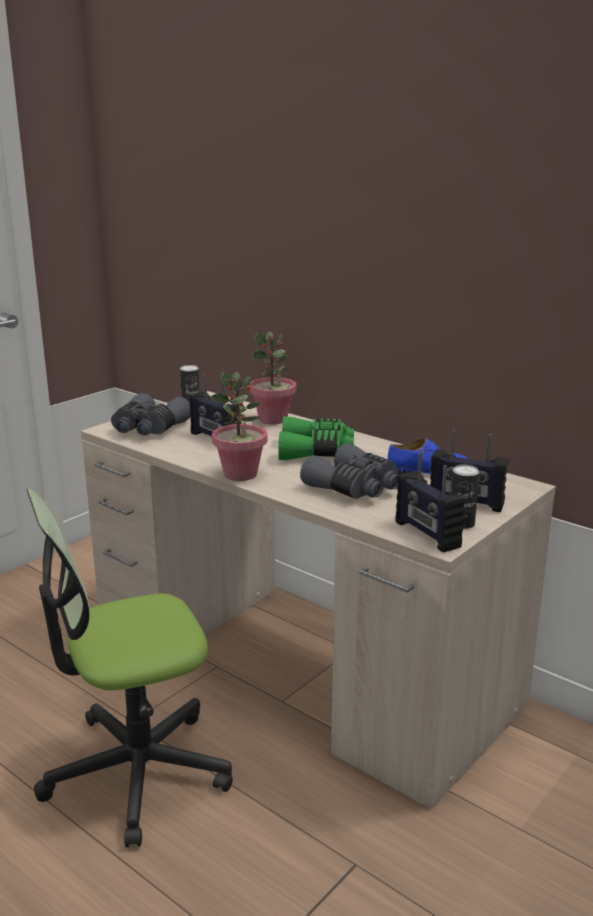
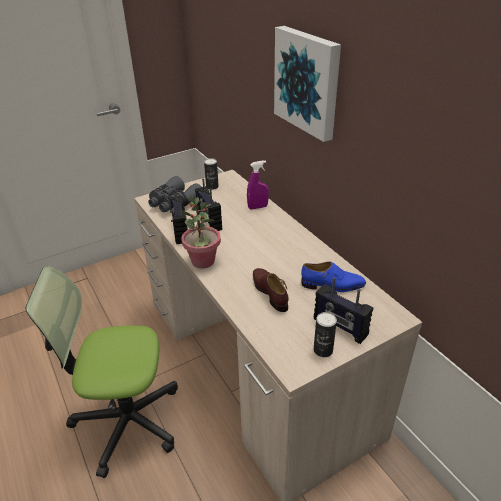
camera: 20 degrees right, 15 degrees up
potted plant [249,332,296,424] -> purple spray bottle [247,160,269,210]
green binoculars [278,417,354,460] -> none
grey binoculars [300,443,398,499] -> brown shoe [253,268,289,312]
radio [396,452,465,553] -> radio moved to [170,188,188,244]
none -> picture [274,26,341,142]

